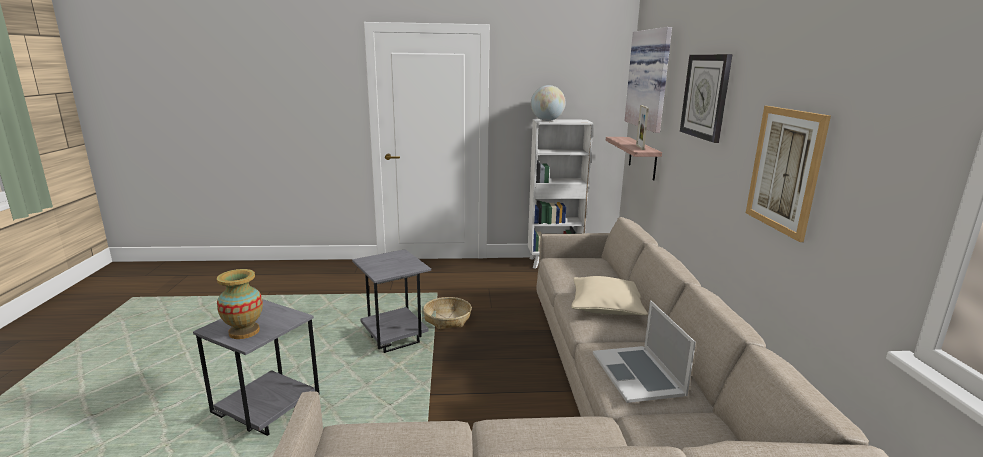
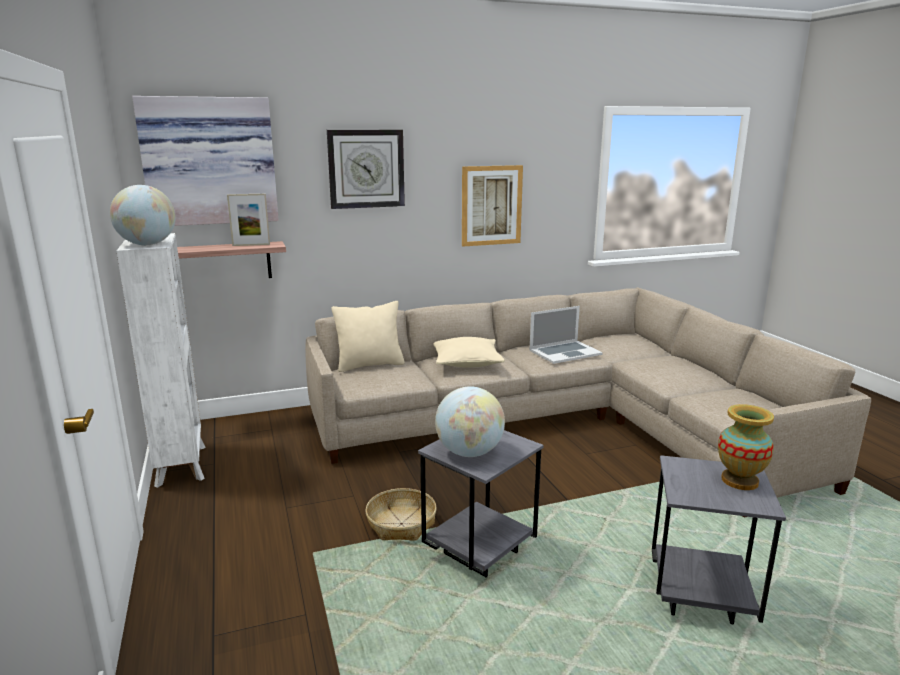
camera: 105 degrees left, 0 degrees up
none -> beige pillow [331,301,405,372]
none -> globe [435,386,505,457]

